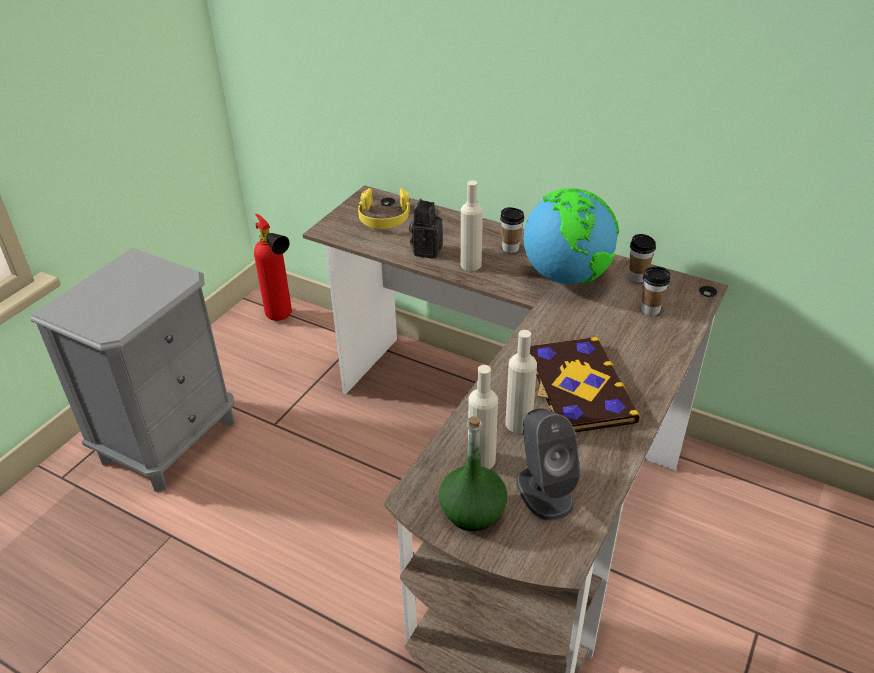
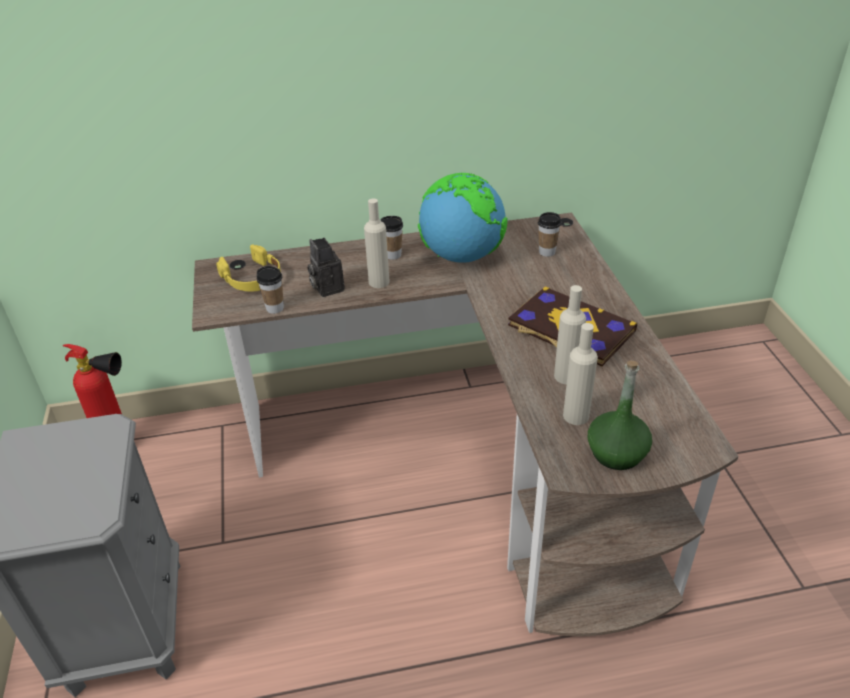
camera: 40 degrees left, 0 degrees up
grey speaker [516,408,580,521] -> none
cup [629,234,656,282] -> cup moved to [256,266,284,314]

